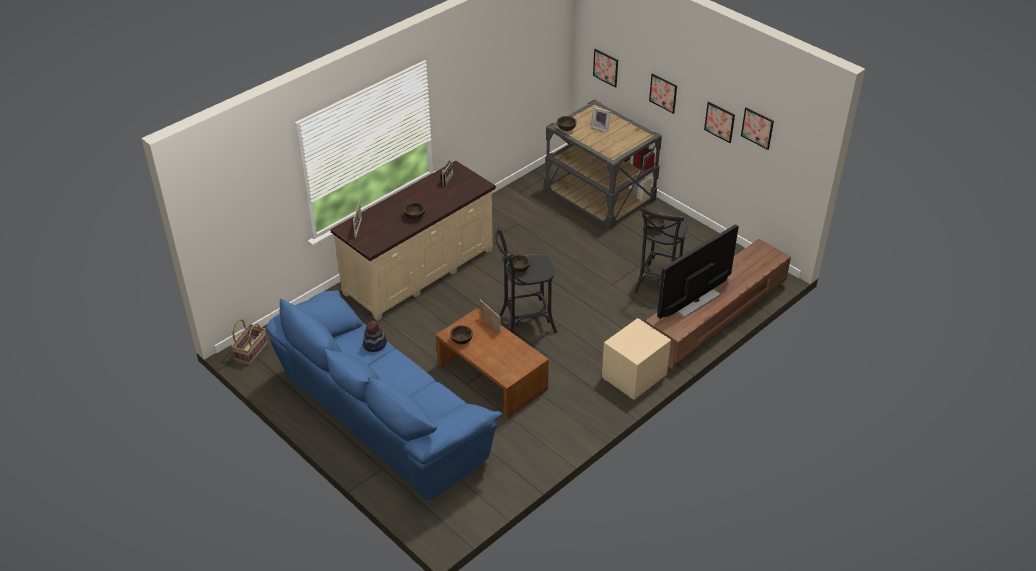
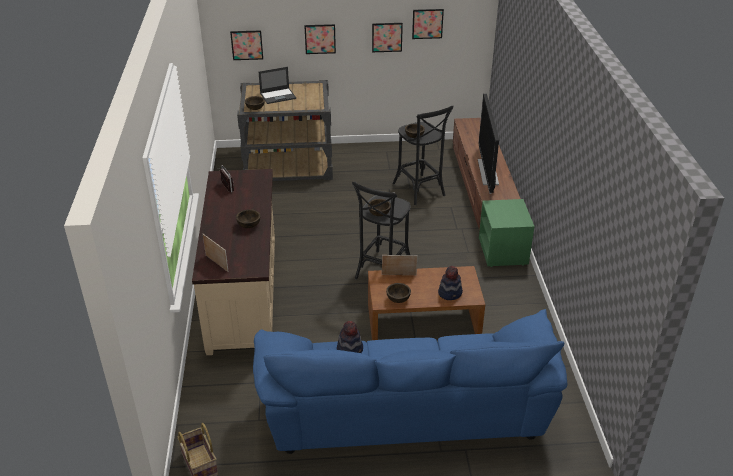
camera: 50 degrees left, 5 degrees down
picture frame [591,107,611,132] -> laptop [259,67,296,104]
beige nightstand [602,318,671,400] -> green nightstand [479,199,535,267]
none -> hat [438,266,463,300]

